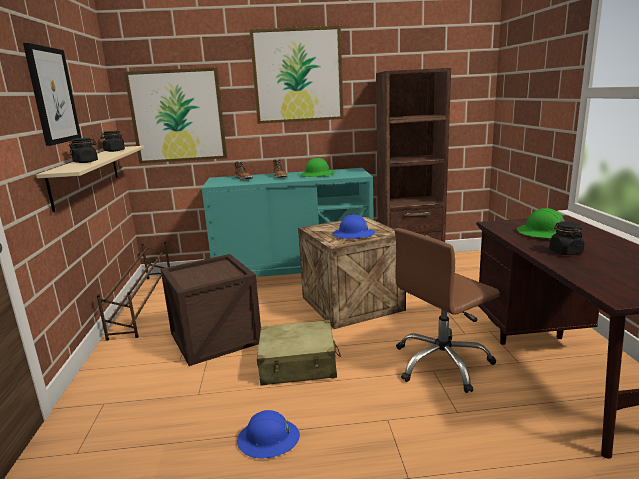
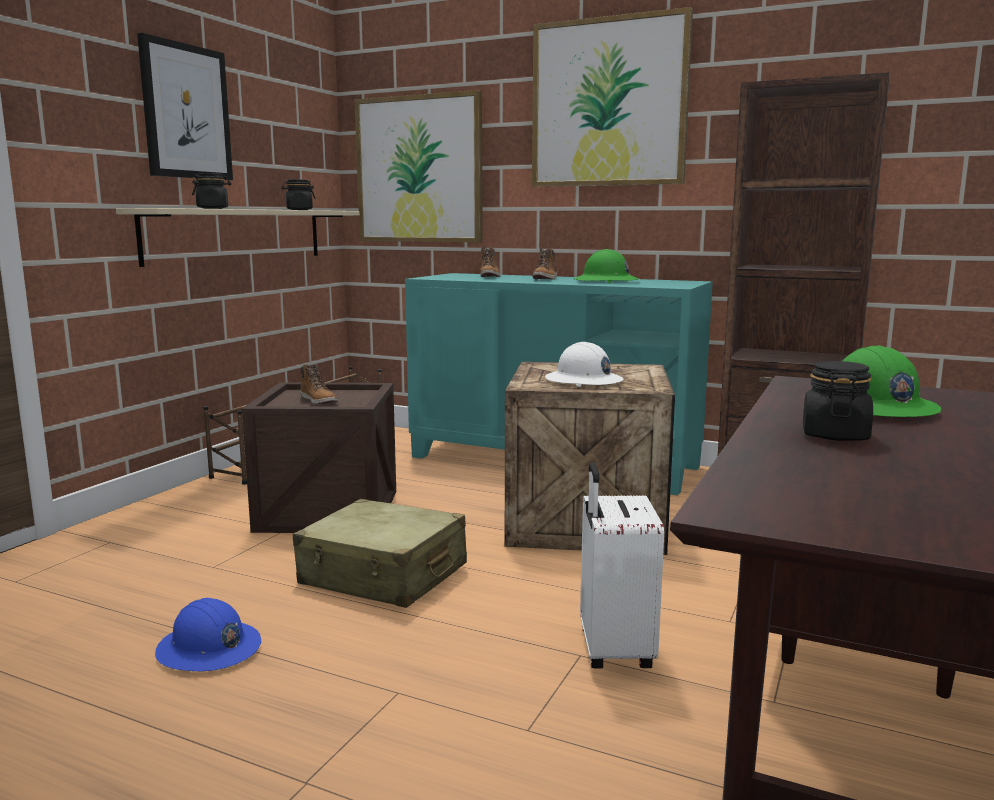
camera: 30 degrees right, 5 degrees down
blue hard hat [333,215,375,239] -> white hard hat [545,342,624,387]
brown office chair [395,228,500,393] -> white suitcase [580,462,664,669]
none -> boot [300,364,338,405]

